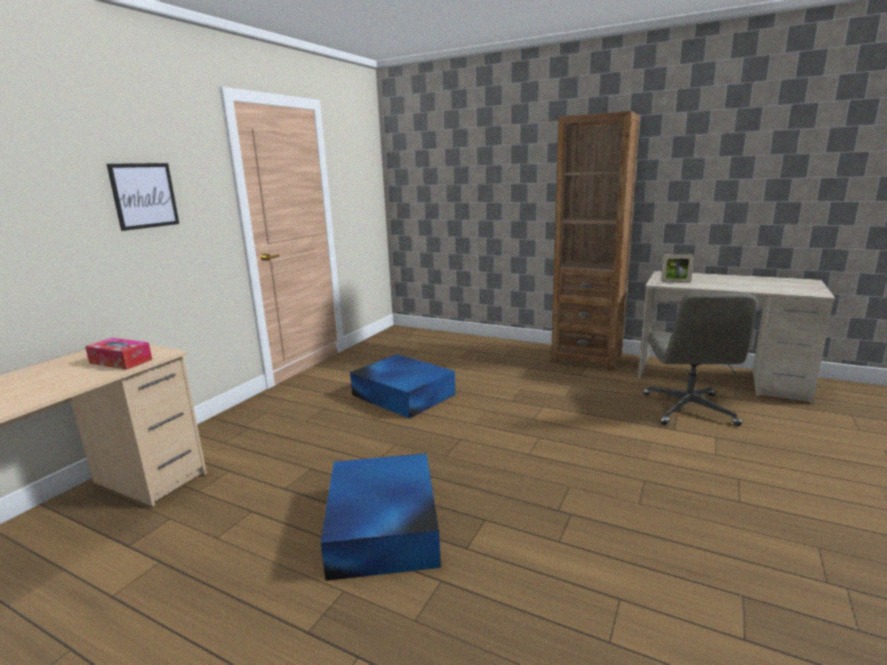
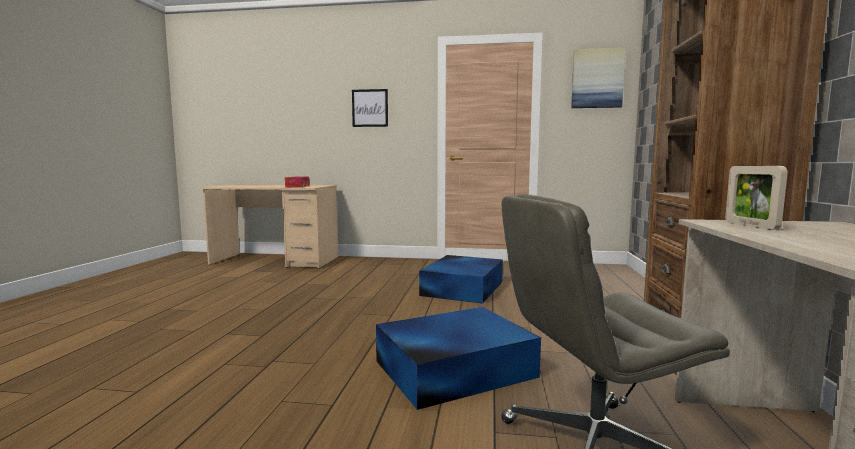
camera: 70 degrees right, 10 degrees down
blue storage box [321,453,441,581] -> blue storage box moved to [376,307,541,410]
none -> picture [571,48,626,108]

